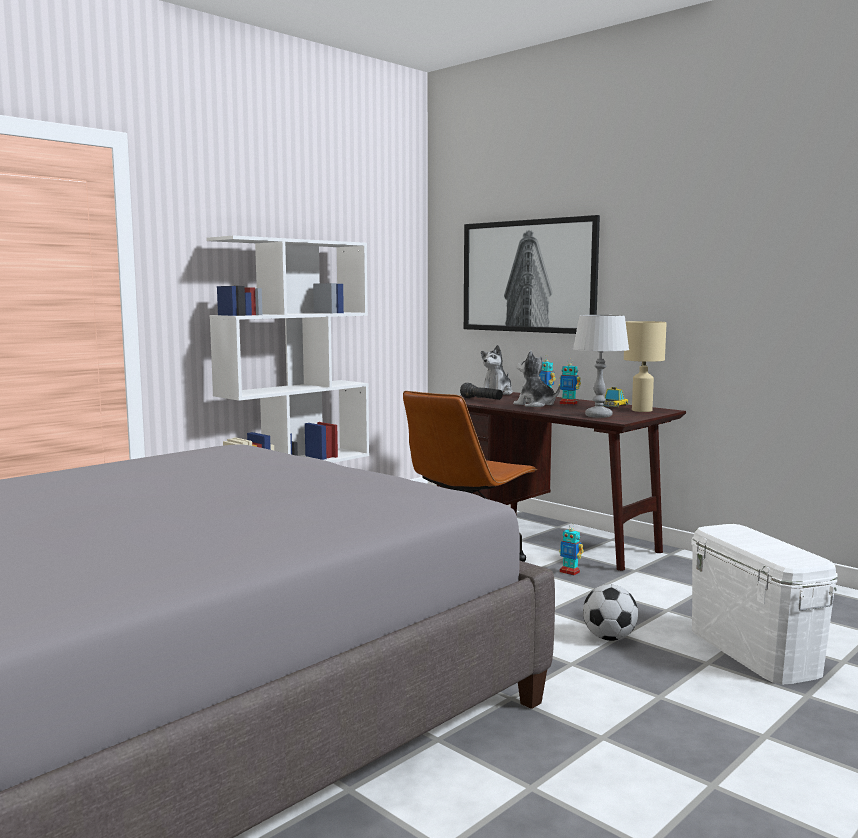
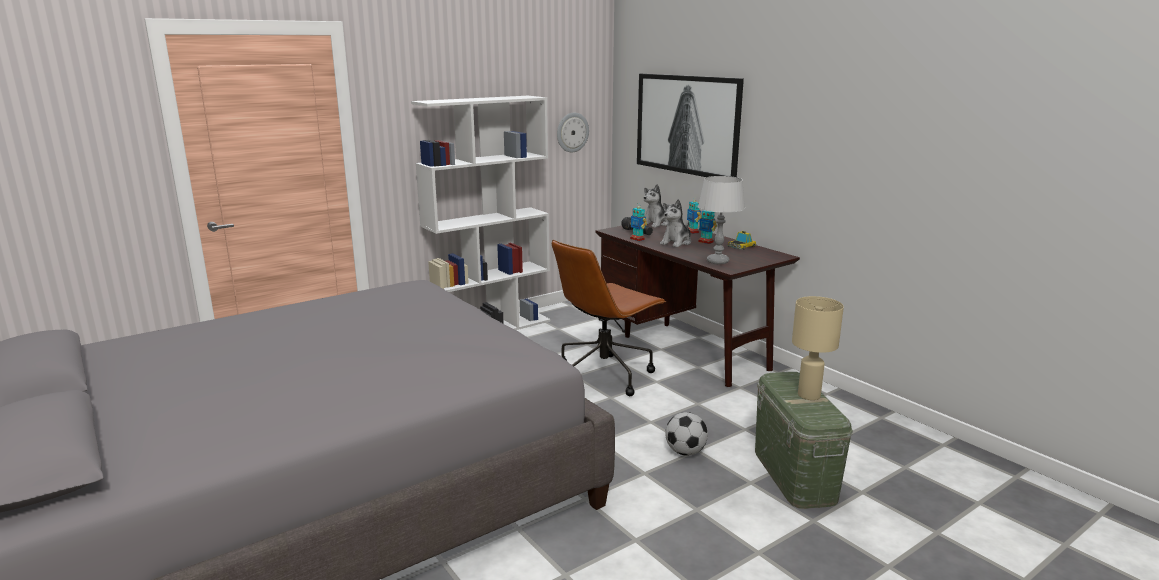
camera: 10 degrees right, 10 degrees up
plush toy [513,350,560,407] -> plush toy turned 105 degrees counterclockwise [660,199,691,247]
toy robot [559,523,584,576] -> toy robot moved to [630,206,647,241]
beige table lamp [624,321,667,412] -> beige table lamp moved to [792,296,844,400]
white storage box [691,524,838,684] -> green storage box [755,372,853,509]
none -> wall clock [557,113,589,152]

